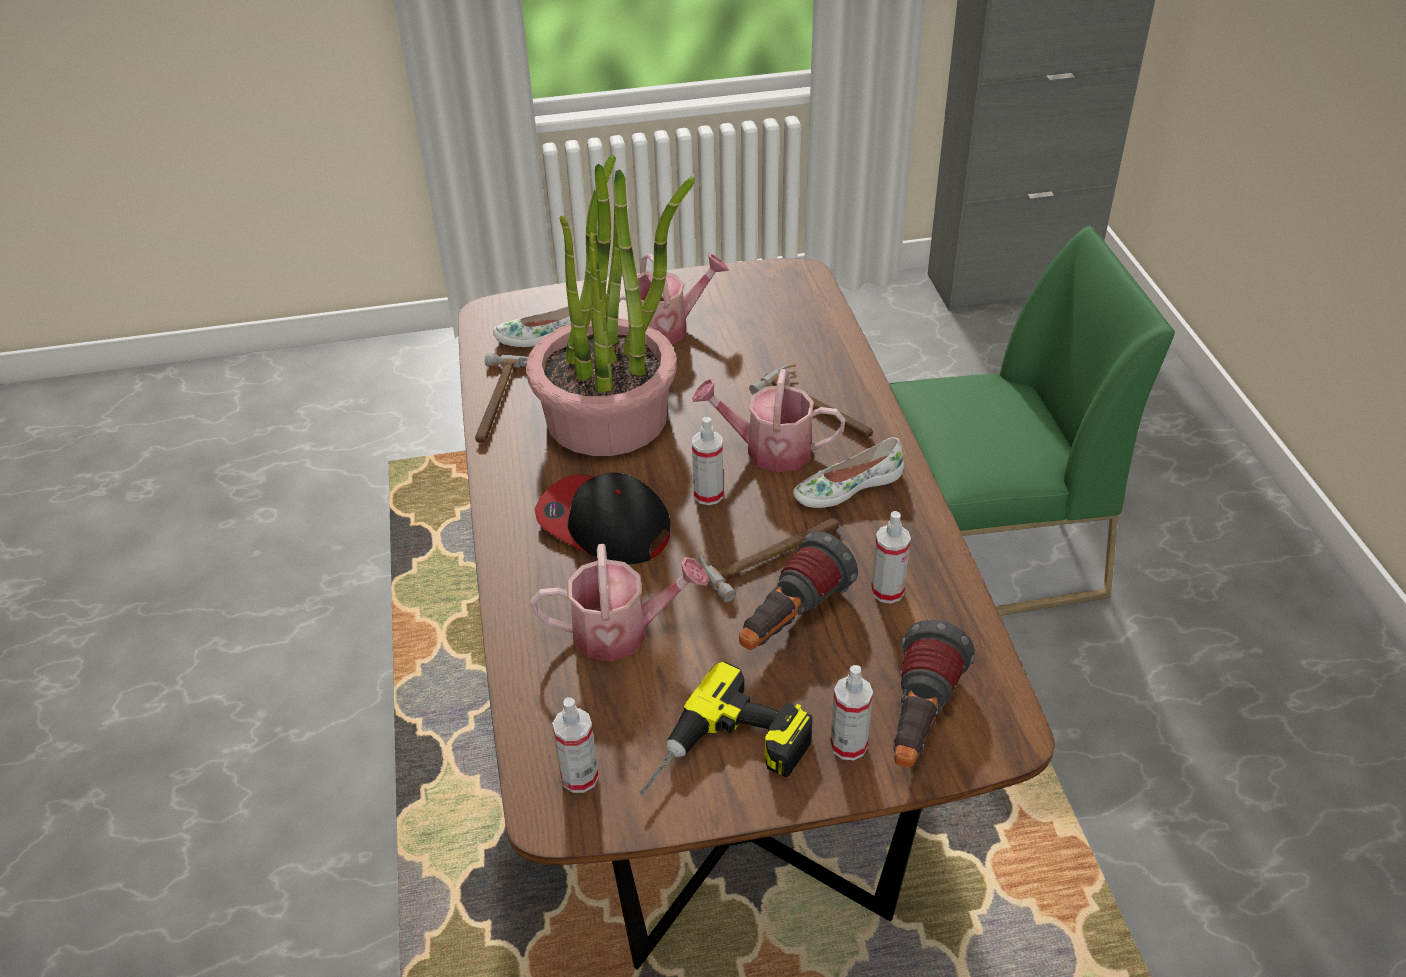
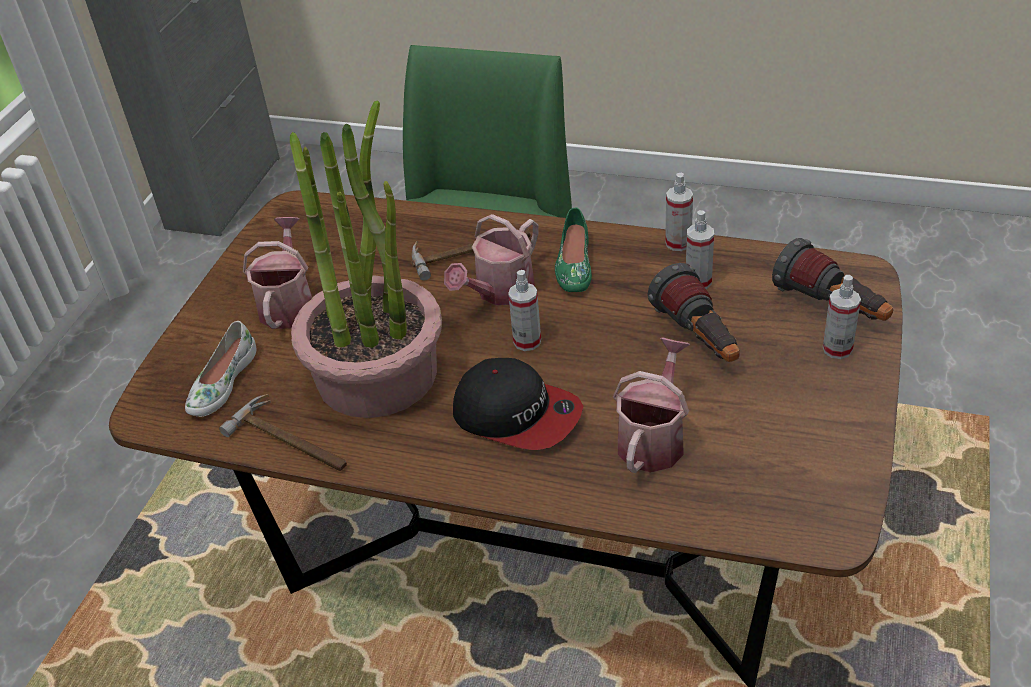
camera: 60 degrees left, 0 degrees up
cap [535,473,670,564] -> cap turned 120 degrees counterclockwise [453,358,584,450]
spray bottle [552,697,599,793] -> spray bottle moved to [665,172,693,251]
power drill [640,662,812,795] -> none
hammer [700,518,839,602] -> none
white shoe [793,437,904,508] -> green shoe [555,207,592,292]

